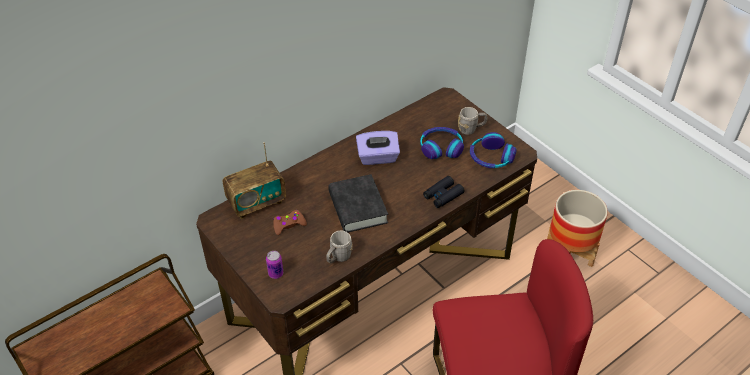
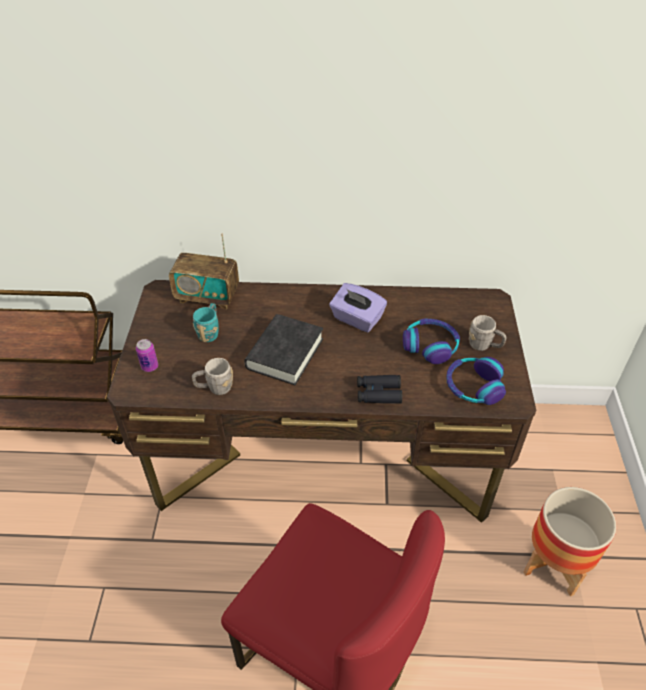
camera: 40 degrees right, 0 degrees up
brown game controller [273,210,307,235] -> turquoise mug [193,303,219,342]

